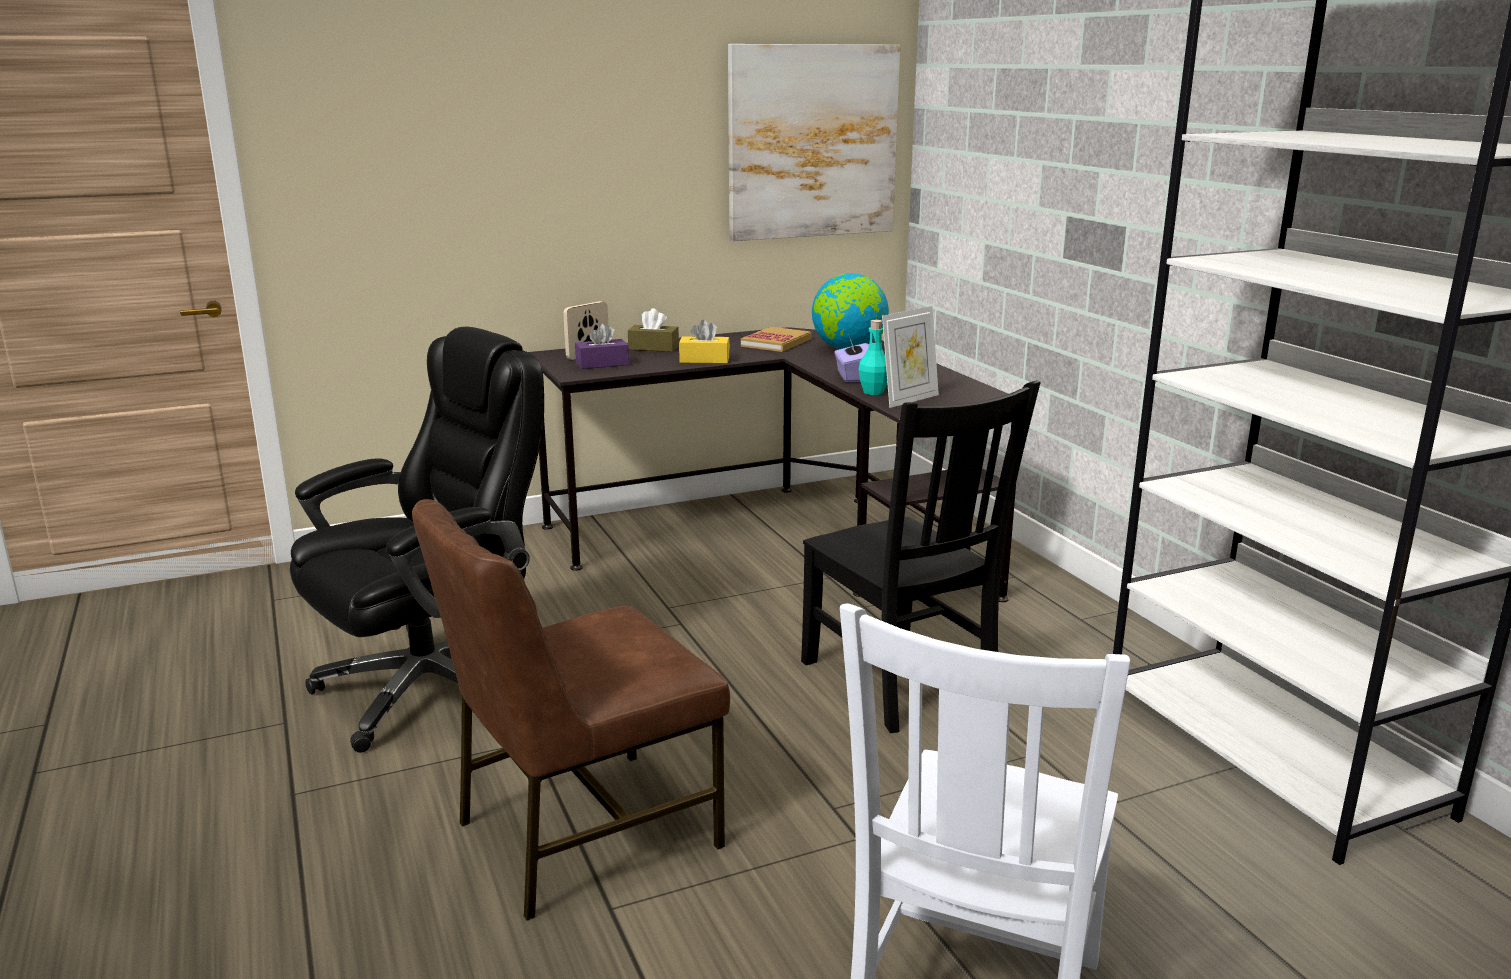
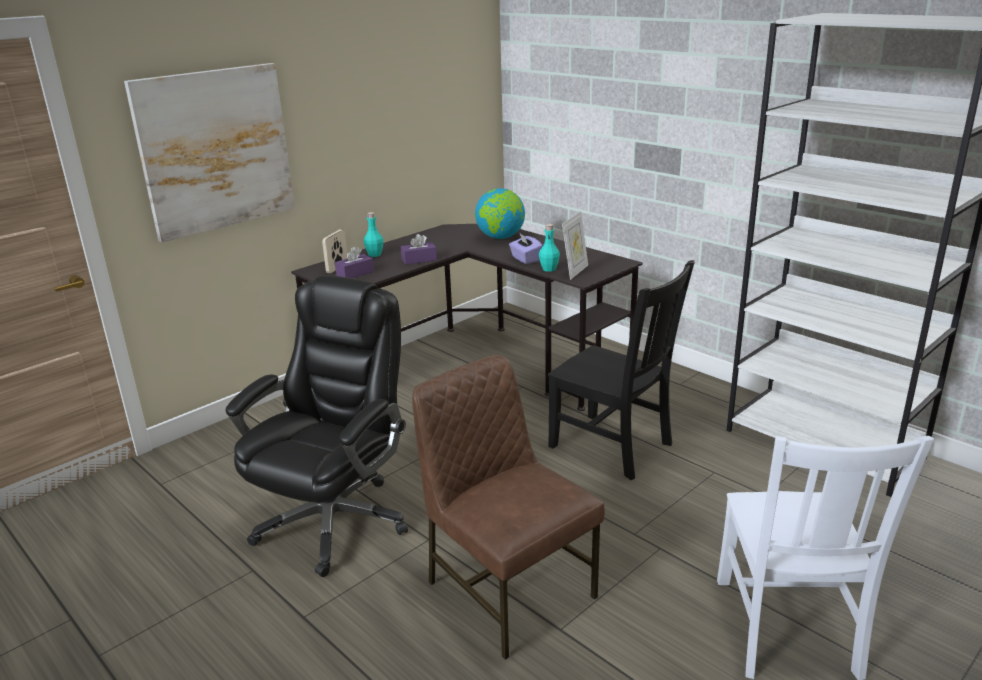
camera: 20 degrees left, 5 degrees up
brown chair [412,499,730,920] -> brown chair turned 105 degrees clockwise [412,355,605,660]
brown tissue box [628,308,679,352] -> turquoise bottle [364,212,384,257]
yellow tissue box [679,320,730,363] -> purple tissue box [401,234,437,265]
picture [728,44,900,241] -> picture moved to [124,63,295,243]
book [741,327,812,352] -> none

